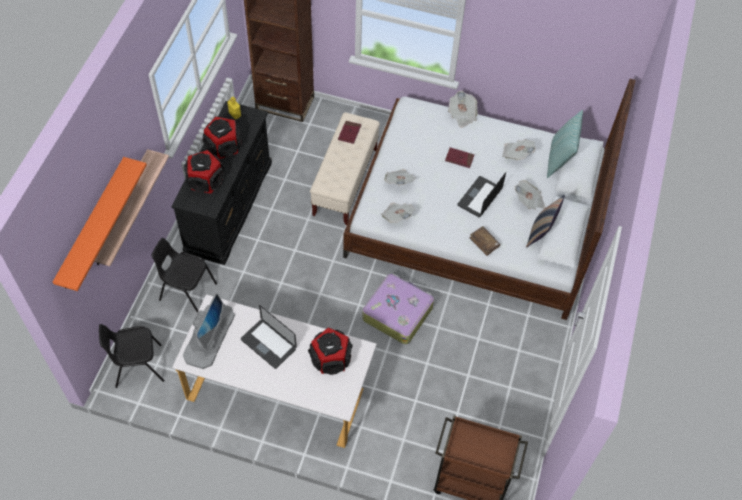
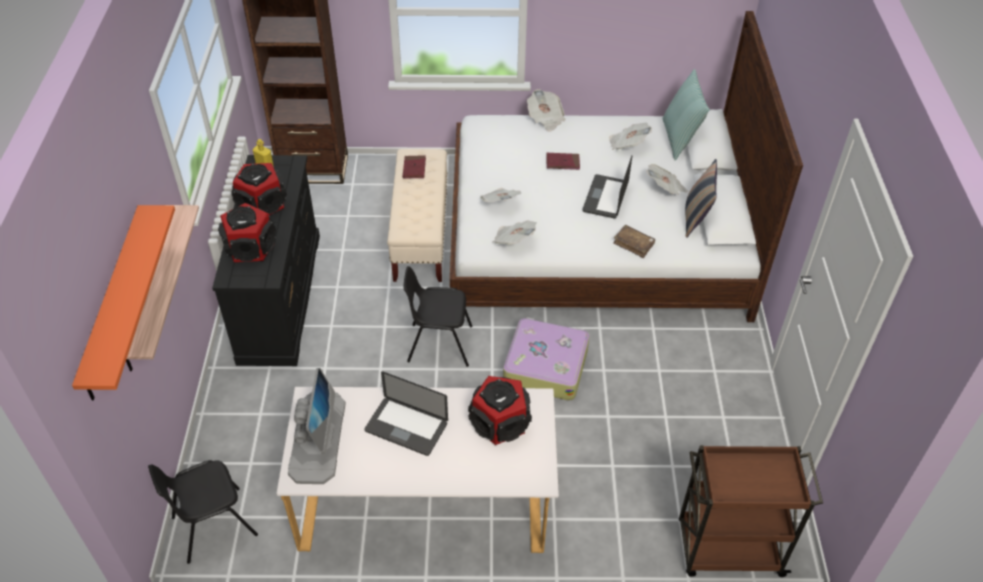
camera: 15 degrees left, 10 degrees down
black chair [152,238,217,313] -> black chair moved to [403,266,472,367]

